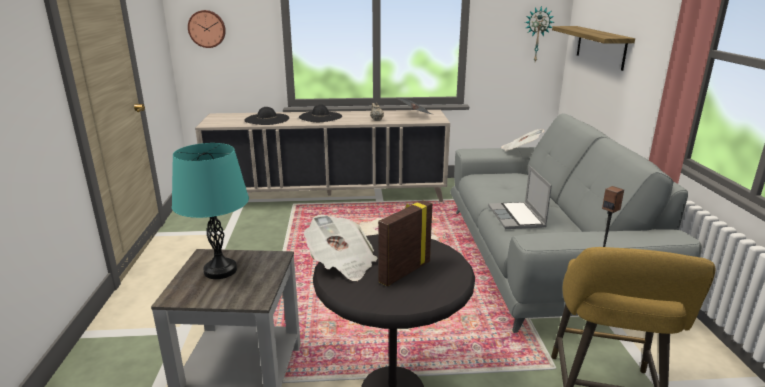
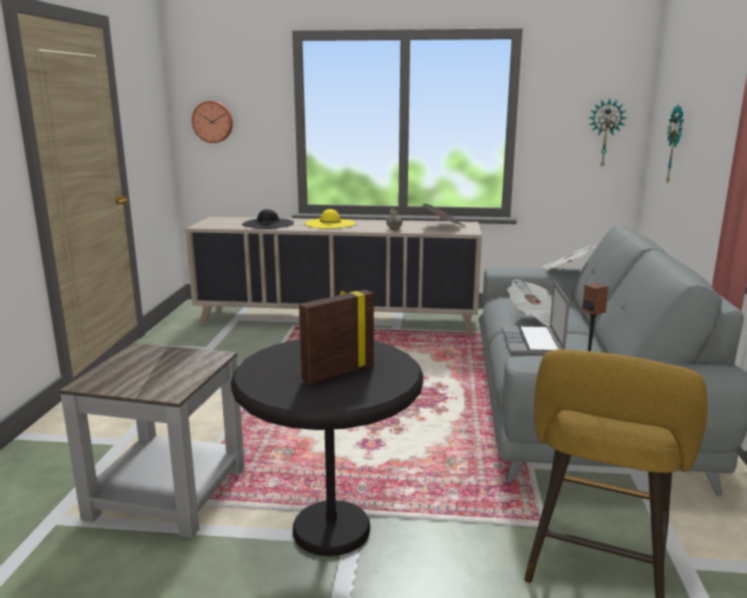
camera: 10 degrees right, 5 degrees down
turquoise table lamp [172,143,249,279] -> none
black hat [299,104,342,122] -> yellow hat [304,209,356,229]
newspaper [304,214,378,281] -> newspaper moved to [507,280,552,326]
shelf [552,26,635,71] -> wall clock [666,104,684,185]

